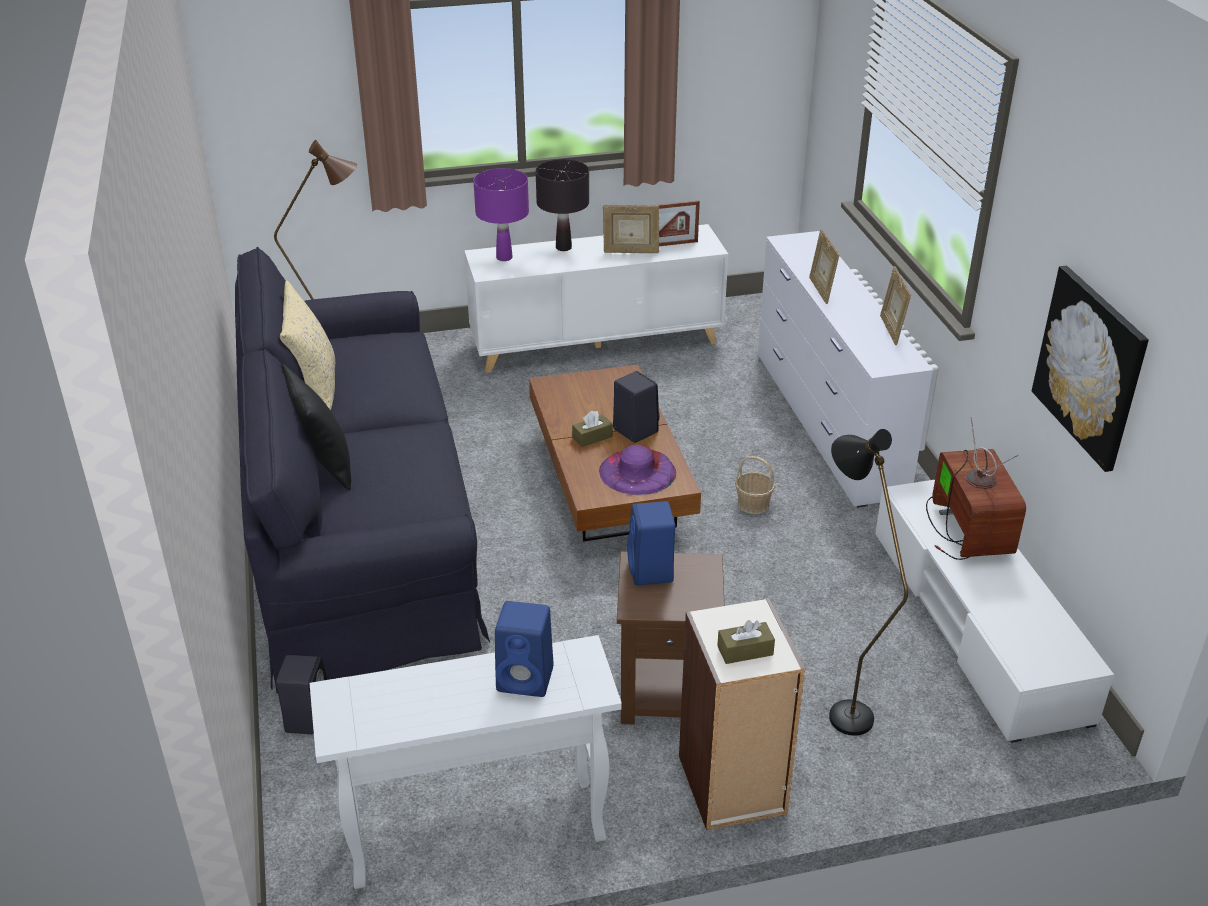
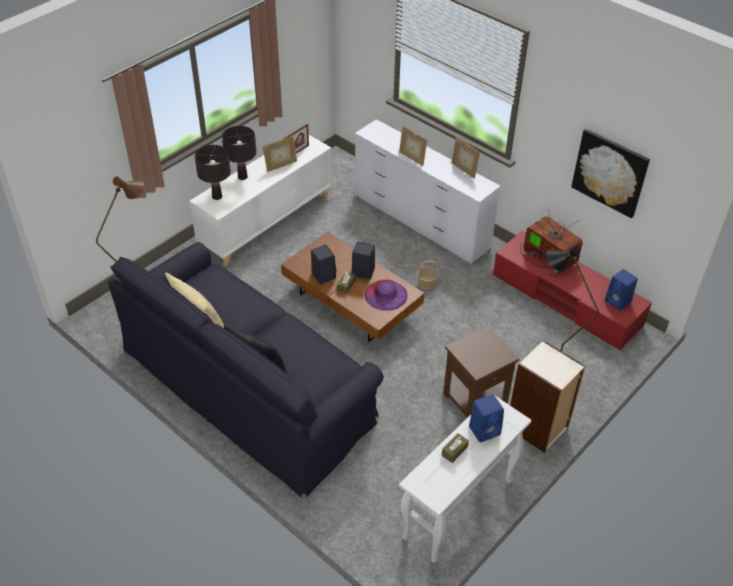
camera: 35 degrees left, 10 degrees up
black speaker [276,655,327,734] -> black speaker moved to [311,244,337,284]
purple table lamp [474,168,529,261] -> black table lamp [195,145,231,200]
blue speaker [627,501,675,585] -> blue speaker moved to [605,269,638,310]
brown tissue box [717,620,775,664] -> brown tissue box moved to [442,433,469,463]
white tv stand [875,480,1114,743] -> red tv stand [493,230,652,350]

